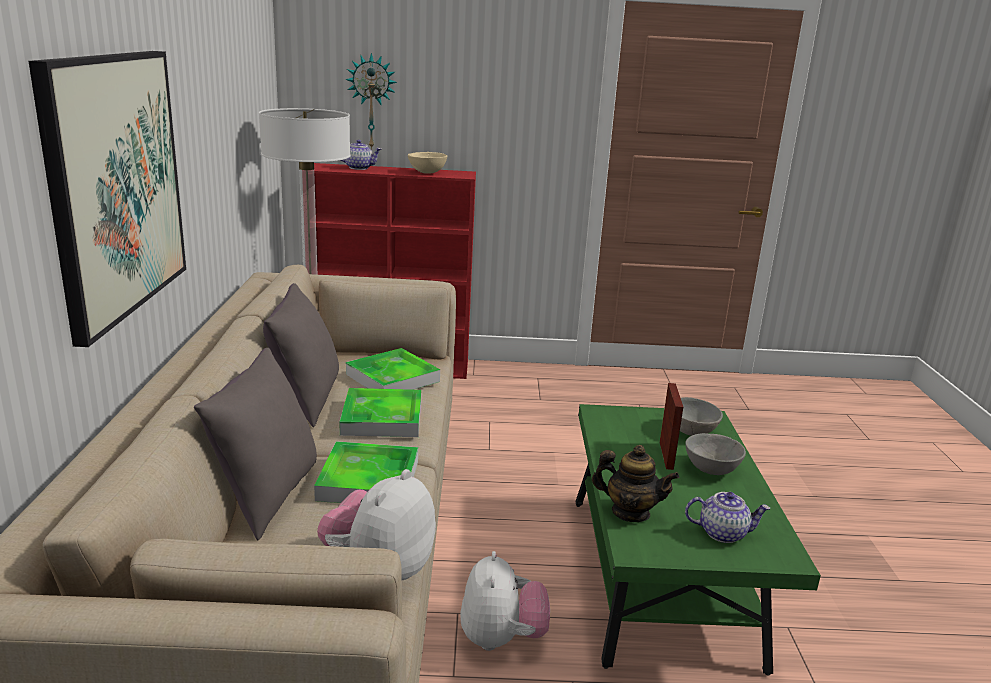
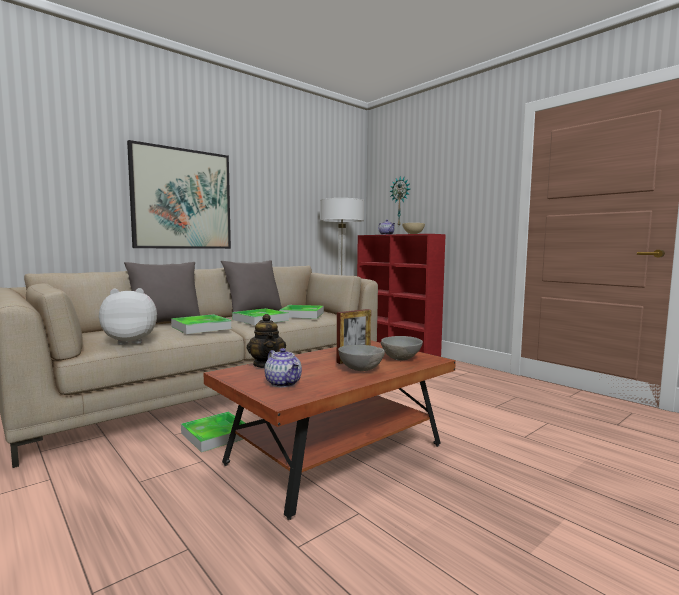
camera: 50 degrees right, 15 degrees down
plush toy [460,551,550,651] -> tray [181,411,245,452]
green coffee table [575,404,821,676] -> brown coffee table [203,340,456,520]

